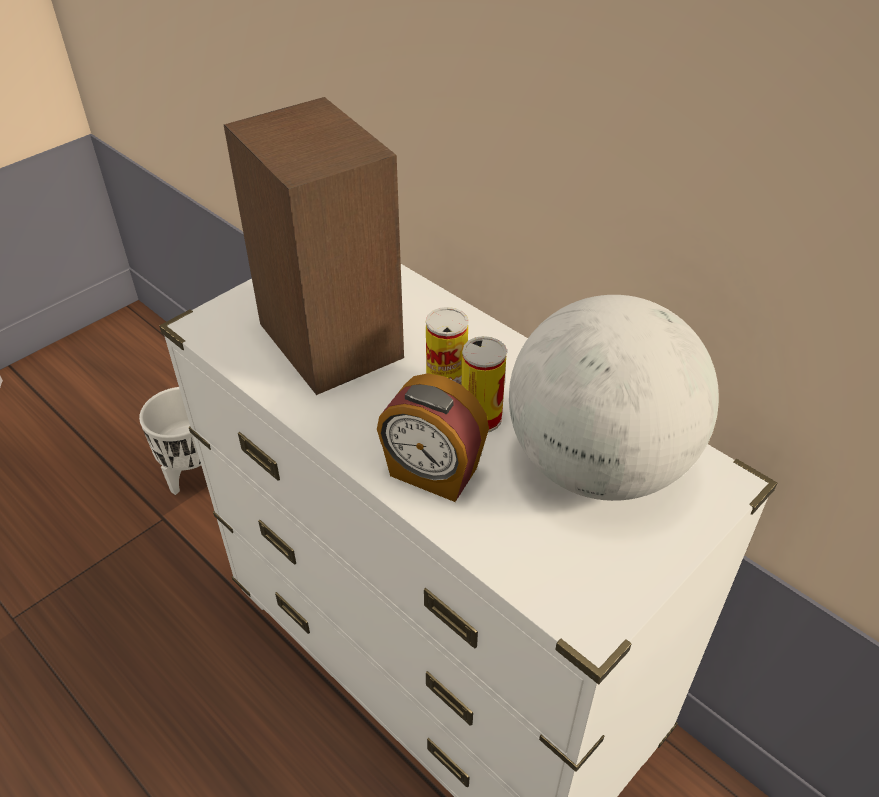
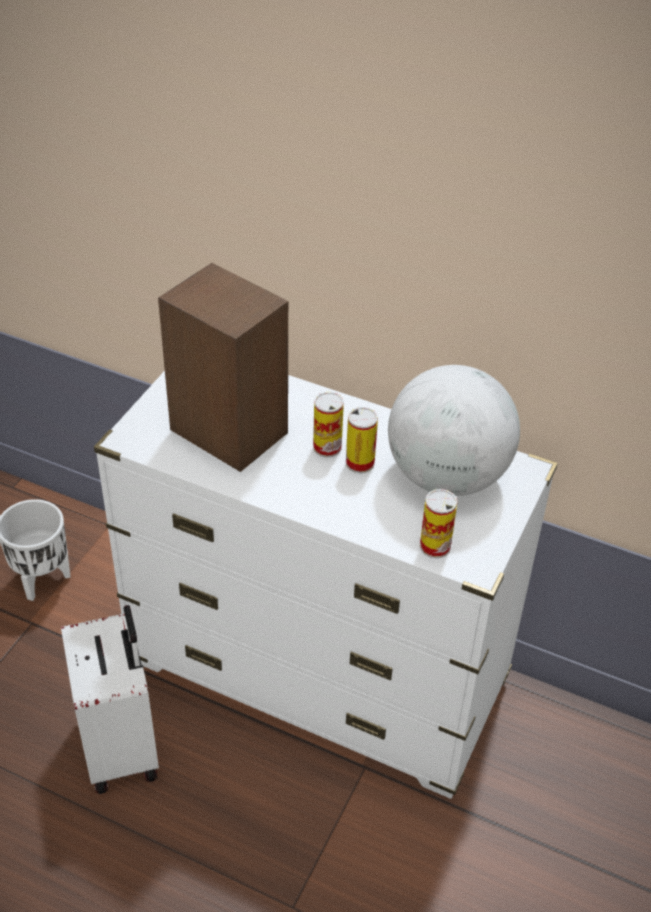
camera: 20 degrees left, 0 degrees up
alarm clock [377,373,489,502] -> none
none -> white suitcase [61,605,159,794]
none -> can [420,489,458,558]

